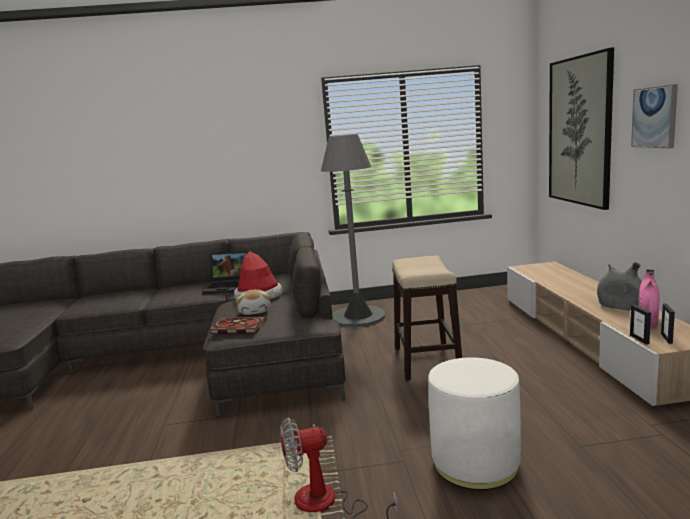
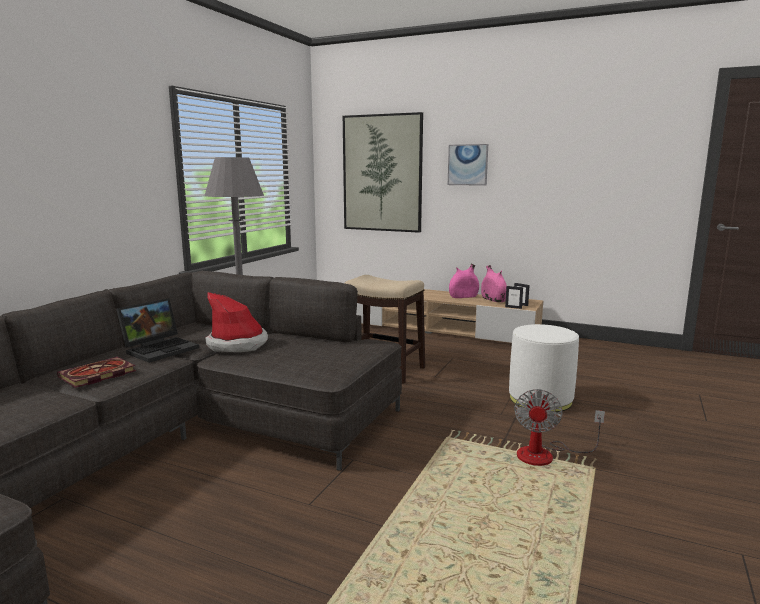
camera: 60 degrees left, 0 degrees up
book [209,317,266,335] -> book moved to [57,357,136,388]
plush toy [236,289,270,315] -> none
grey vase [597,262,642,311] -> pink vase [449,264,479,298]

